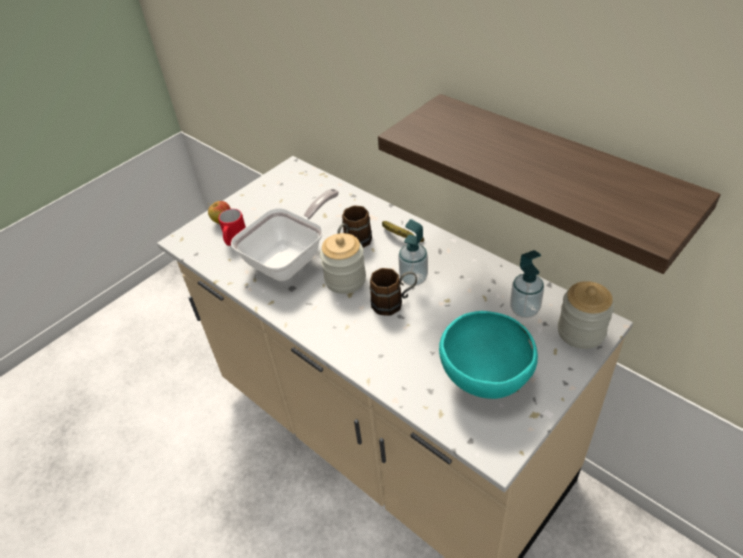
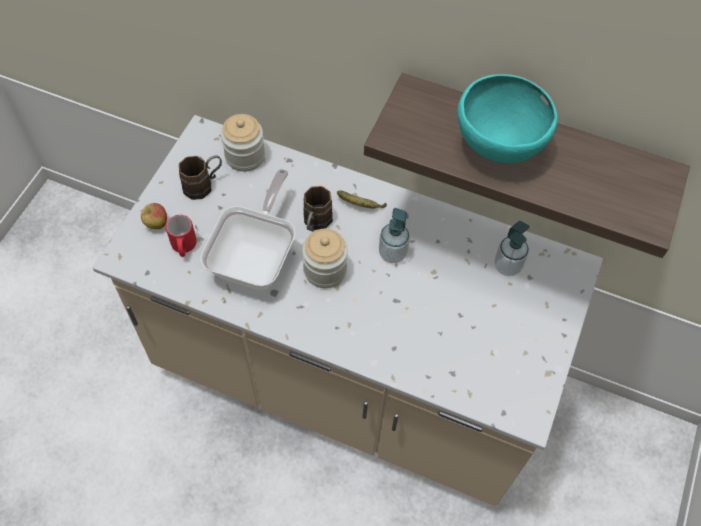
camera: 25 degrees left, 15 degrees up
brown mug [370,268,417,316] -> brown mug moved to [179,155,222,200]
turquoise bowl [439,311,538,399] -> turquoise bowl moved to [457,74,558,163]
jar [558,281,614,349] -> jar moved to [221,114,265,171]

